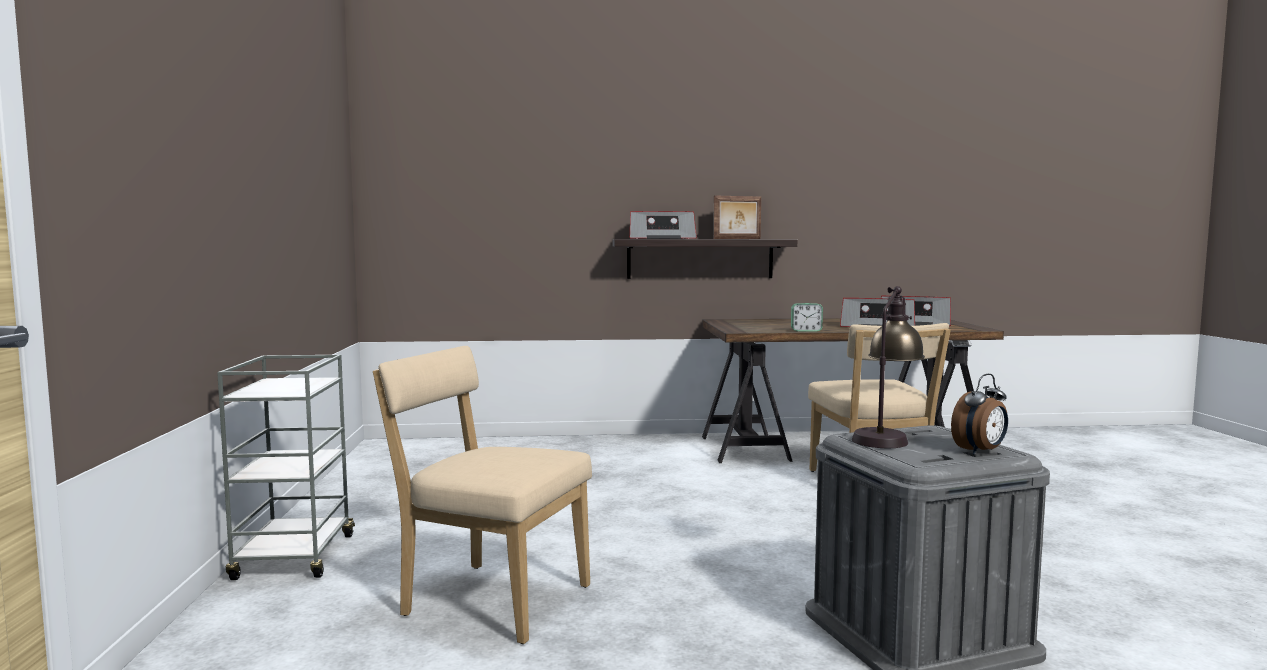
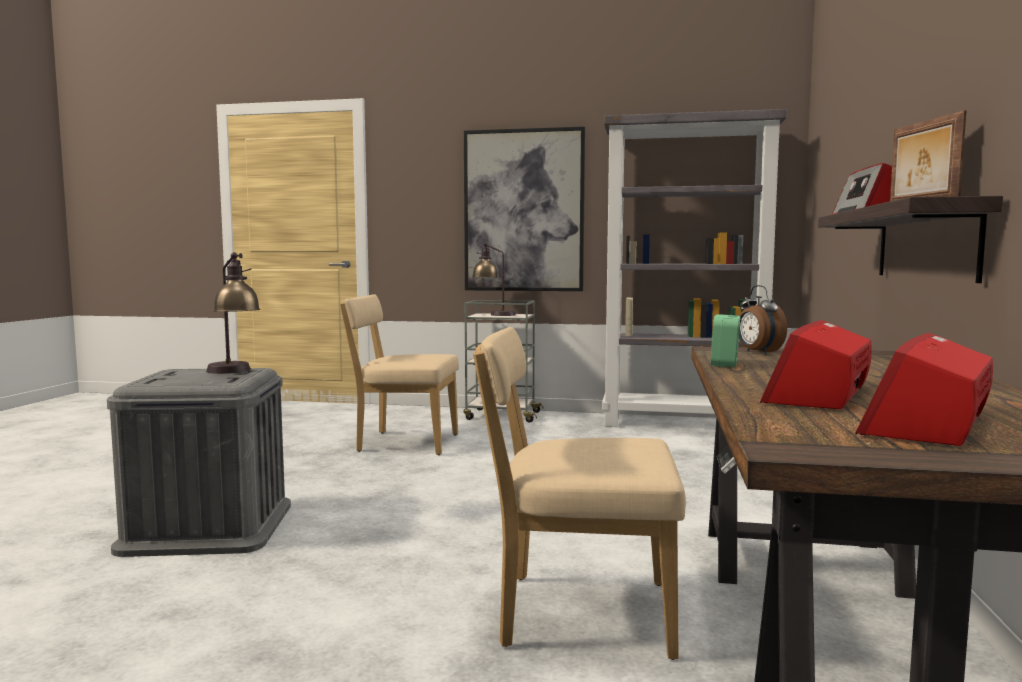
camera: 105 degrees right, 0 degrees up
beige chair [373,346,592,644] -> beige chair turned 120 degrees counterclockwise [340,294,459,455]
alarm clock [951,374,1008,454] -> alarm clock moved to [739,285,787,355]
none -> picture [464,126,585,291]
none -> table lamp [472,243,516,316]
none -> grey bookcase [602,109,787,427]

